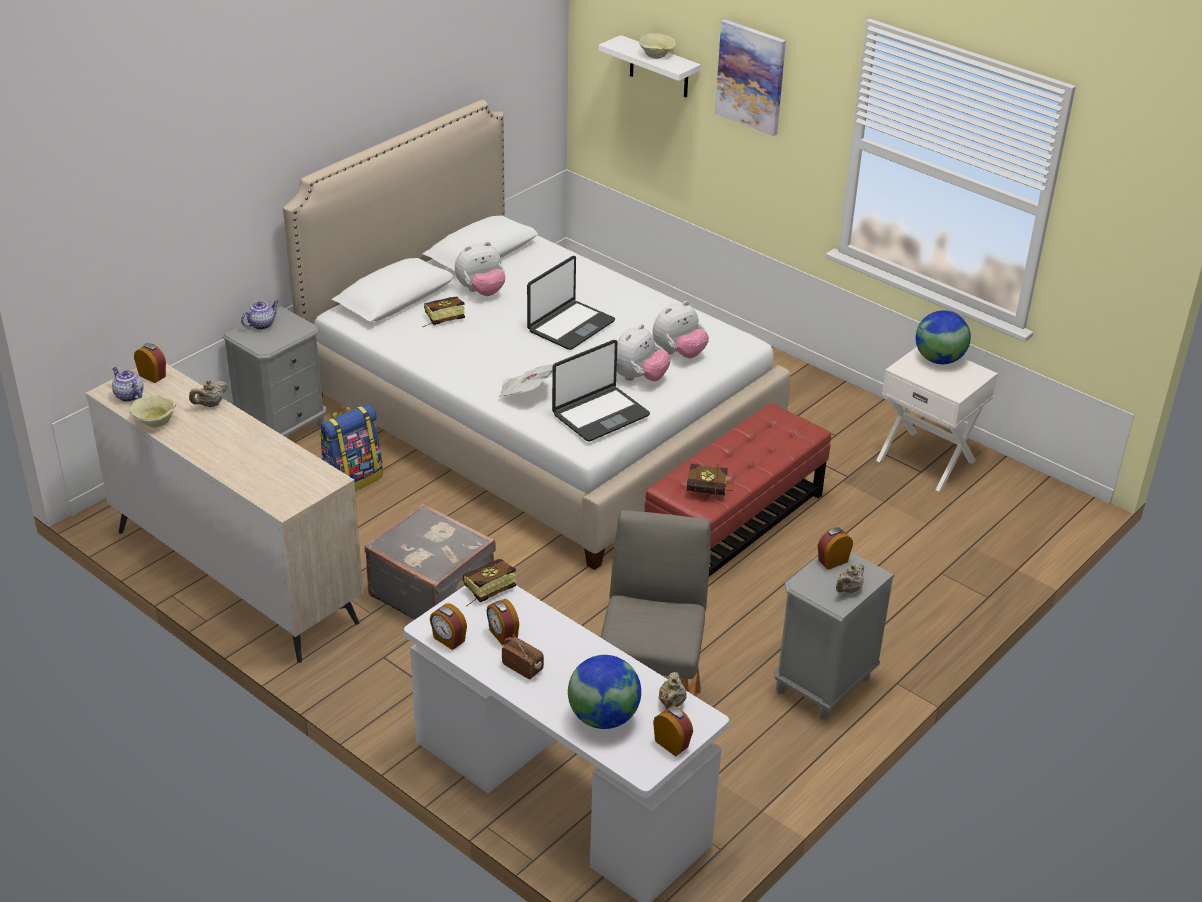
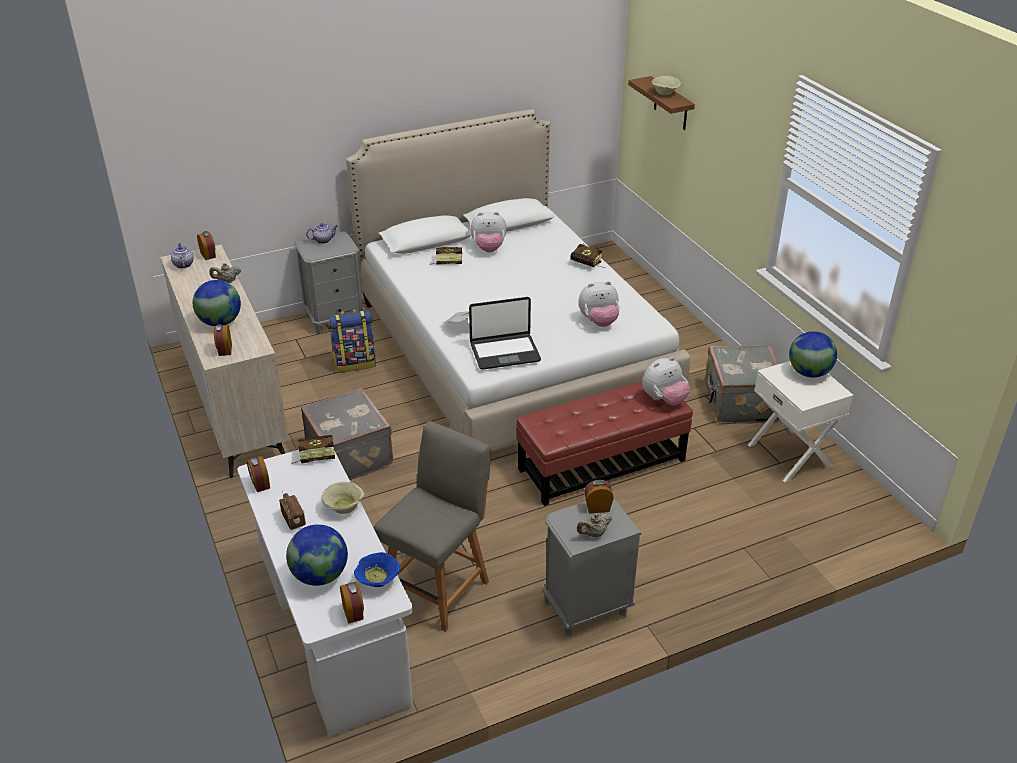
camera: 25 degrees right, 0 degrees up
beige bowl [130,394,176,428] -> beige bowl moved to [321,482,364,514]
alarm clock [487,599,519,646] -> alarm clock moved to [214,324,232,356]
laptop [527,256,615,350] -> none
white shelf [599,35,701,98] -> brown shelf [628,76,695,130]
plush toy [617,324,671,381] -> plush toy moved to [642,357,690,406]
beige teapot [659,672,687,709] -> blue bowl [354,552,400,587]
book [686,462,736,496] -> book moved to [570,243,606,268]
picture [715,19,786,136] -> none
none -> globe [193,280,241,326]
none -> grey suitcase [705,345,779,424]

